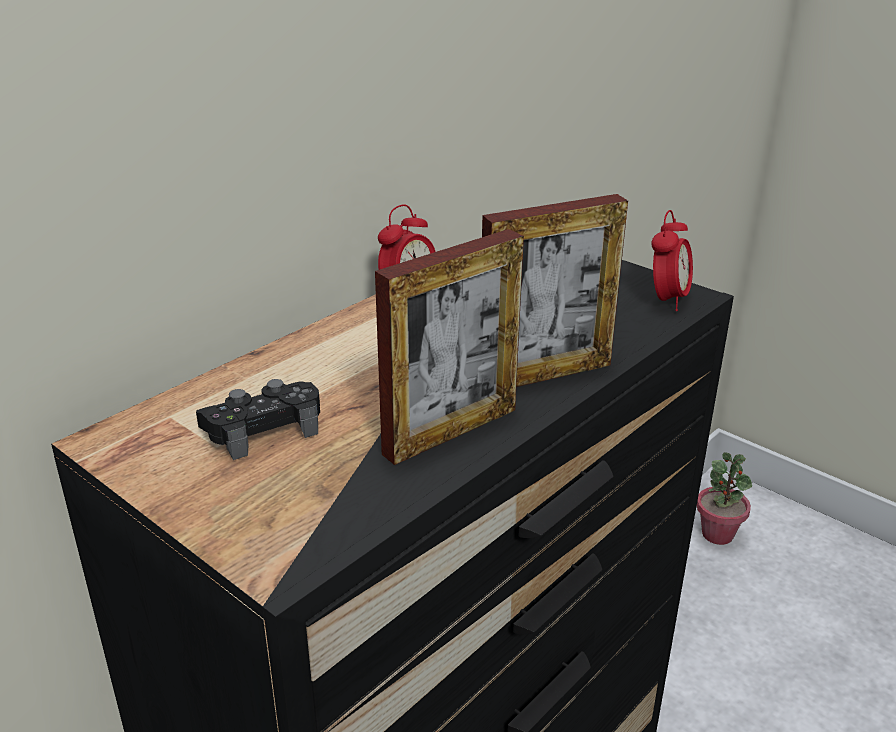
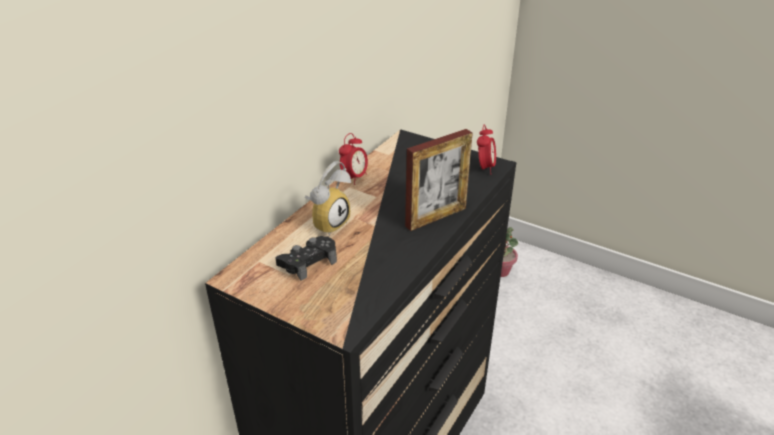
camera: 10 degrees left, 5 degrees up
picture frame [375,229,524,465] -> none
none -> alarm clock [305,161,351,236]

